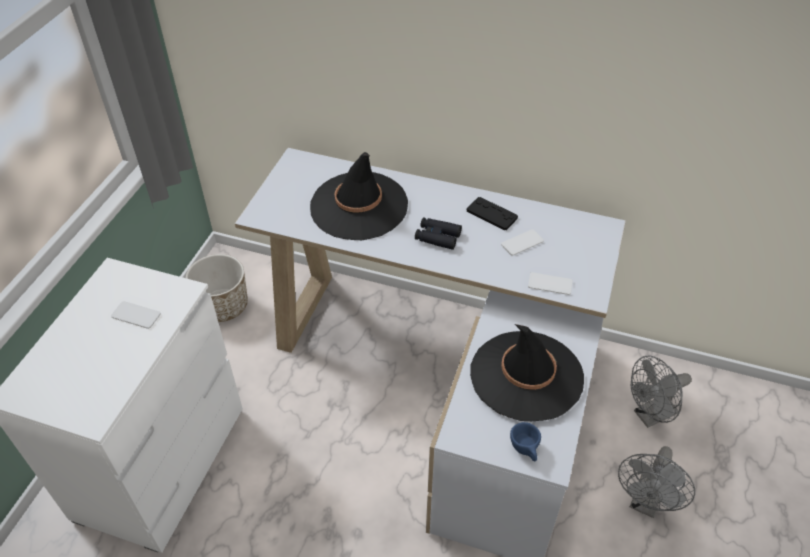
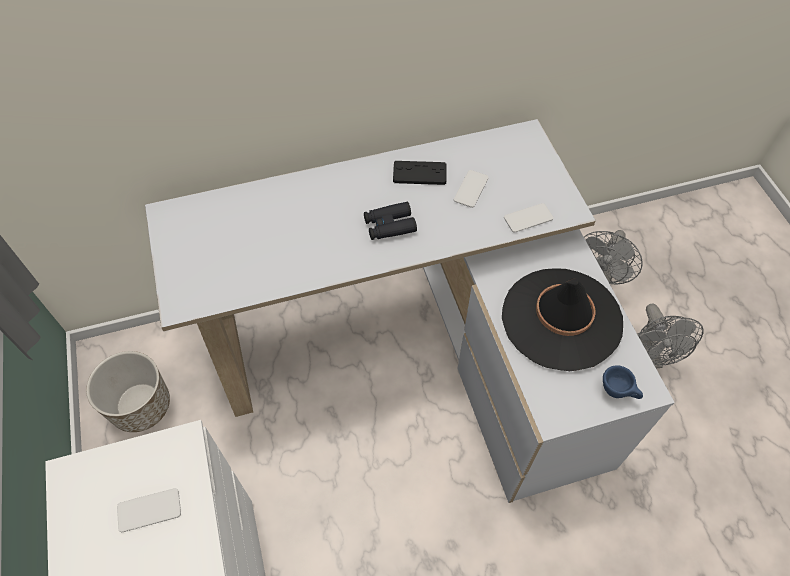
camera: 35 degrees left, 10 degrees up
black hat [310,152,408,240] -> none

